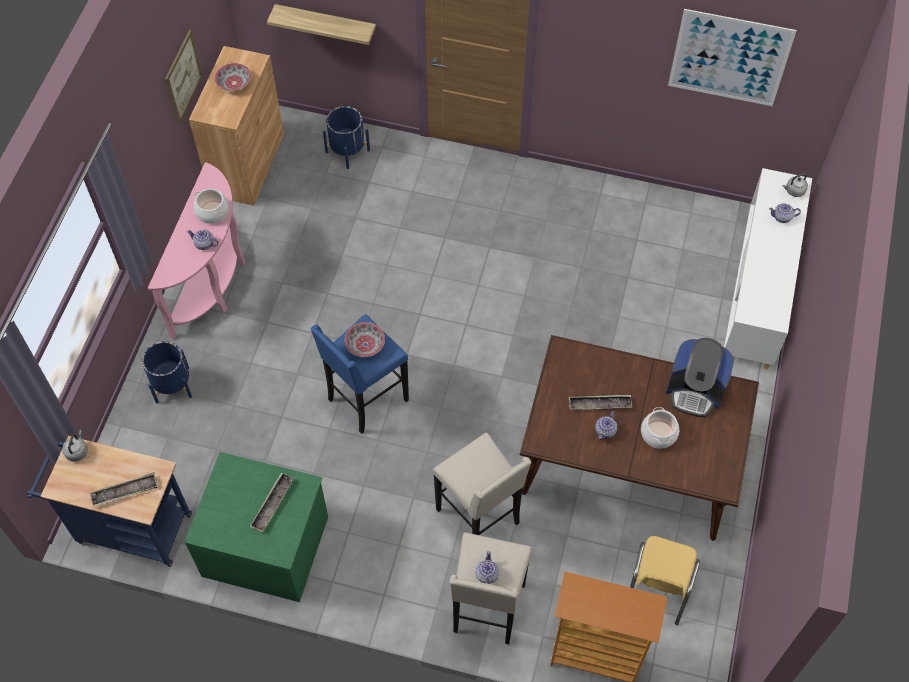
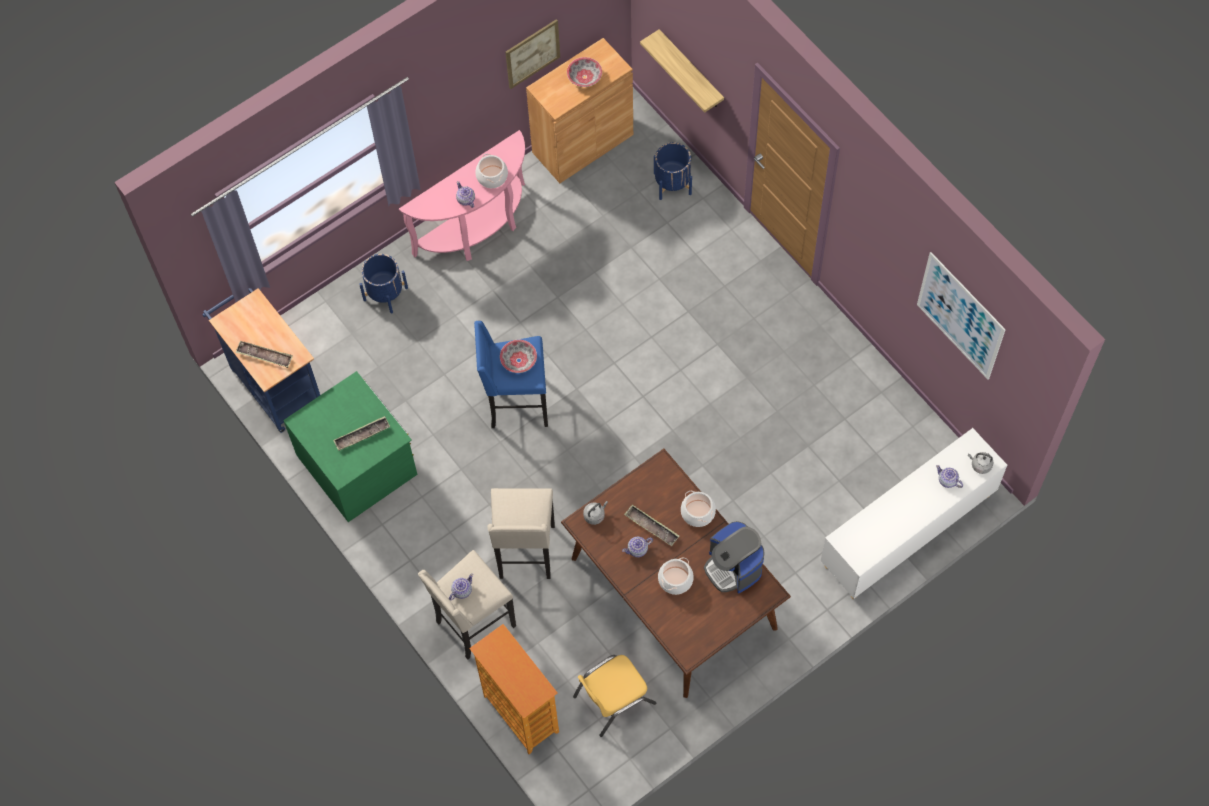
camera: 40 degrees right, 5 degrees up
grey kettle [62,430,88,462] -> grey kettle moved to [583,501,608,525]
none -> cooking pot [681,491,716,527]

